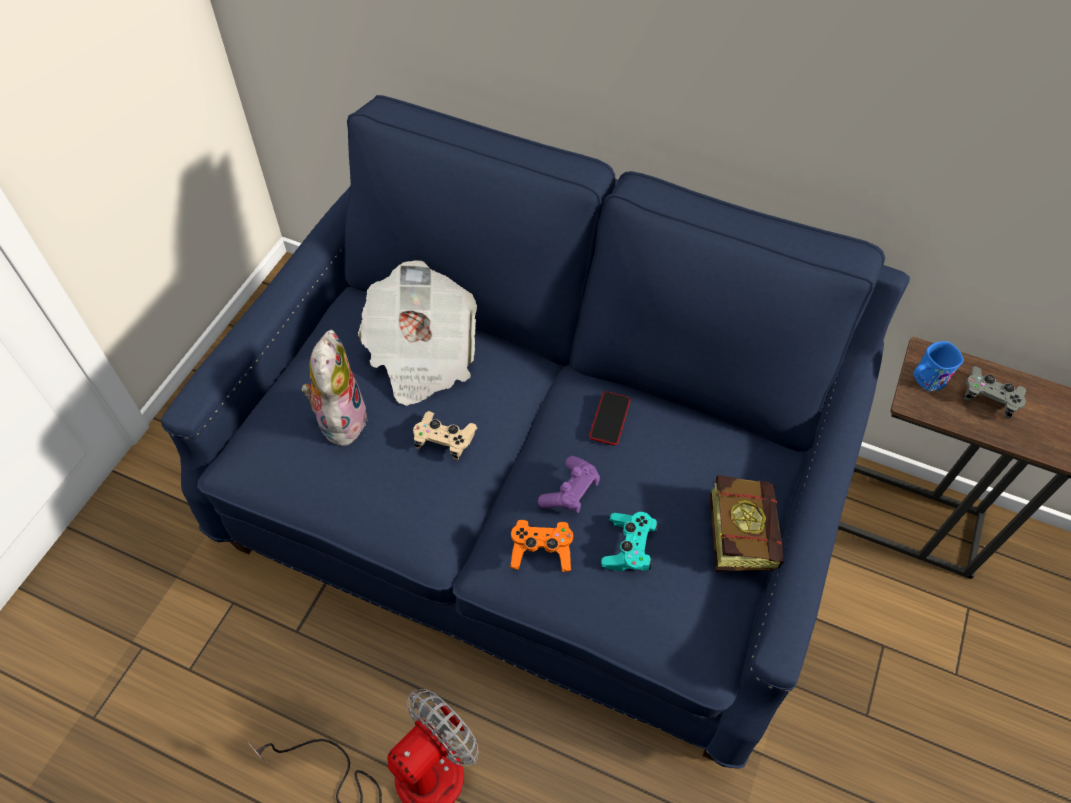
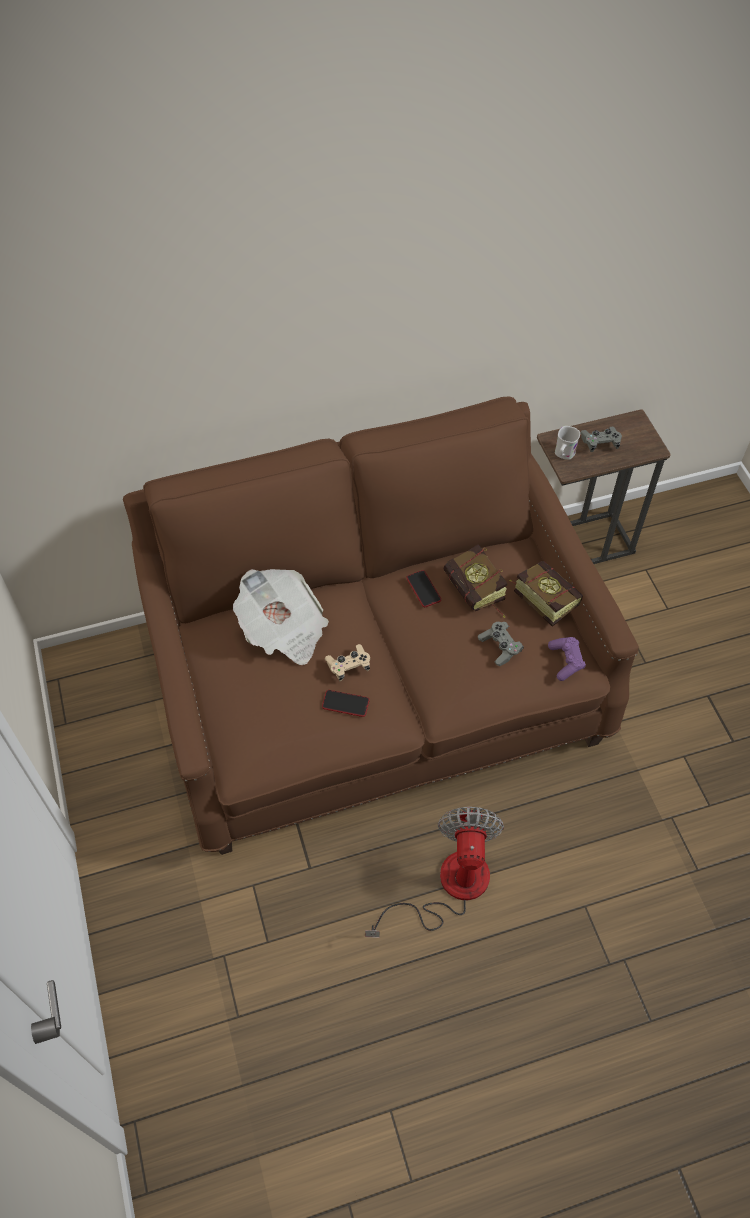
camera: 40 degrees left, 0 degrees up
blue sofa [161,95,910,769] -> brown sofa [123,396,639,855]
plush toy [302,330,368,446] -> none
orange game controller [510,520,573,572] -> none
purple game controller [538,456,600,513] -> purple game controller moved to [548,637,586,681]
turquoise game controller [601,512,659,571] -> grey game controller [478,622,524,666]
blue mug [913,341,964,391] -> white mug [555,426,580,460]
none -> phone [322,690,370,717]
none -> book [444,544,508,618]

